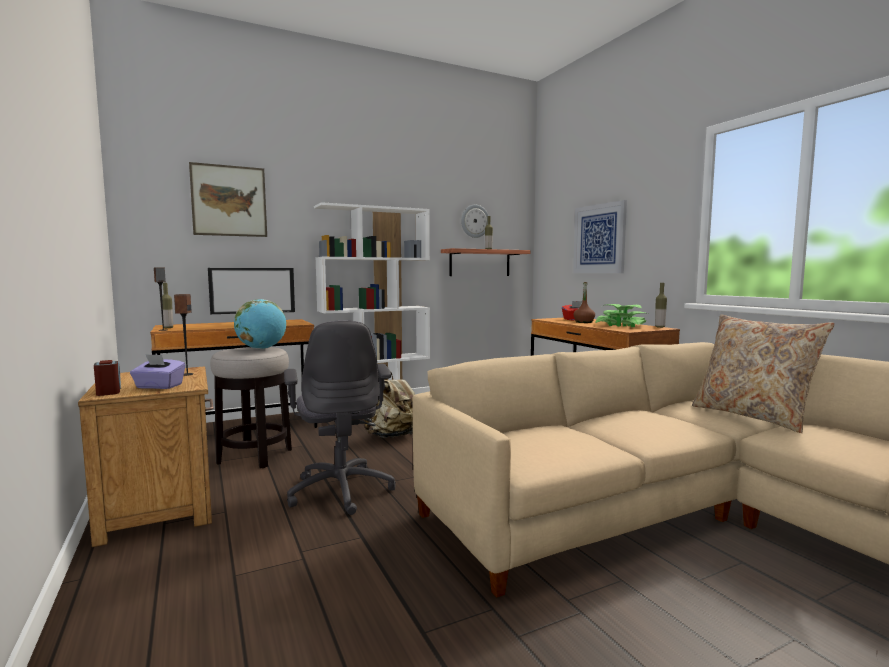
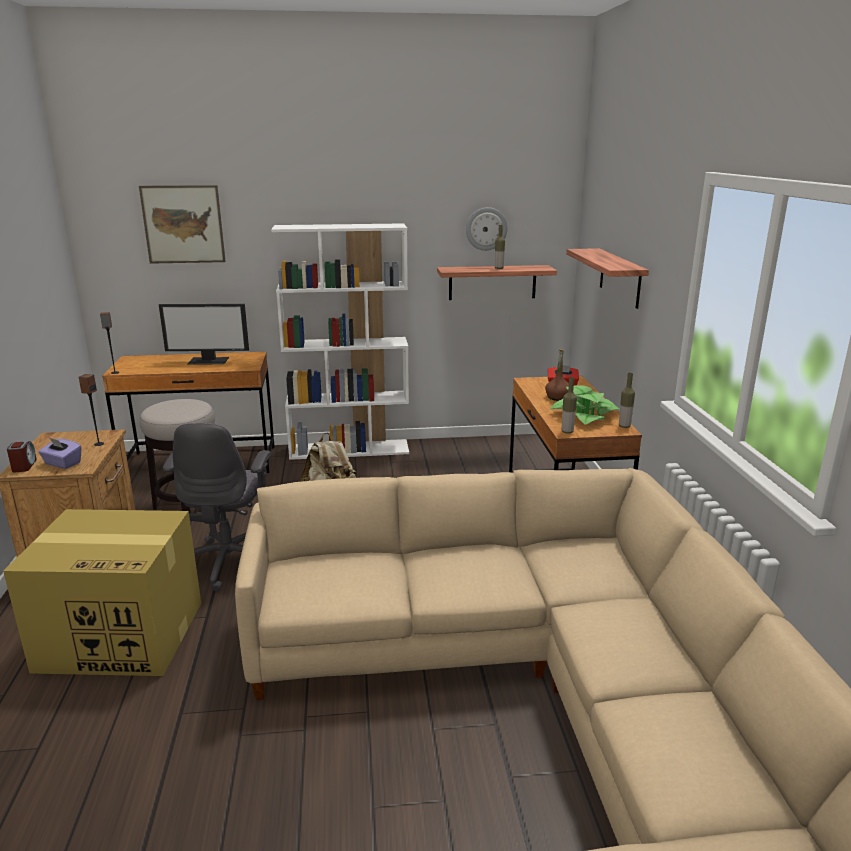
camera: 20 degrees right, 15 degrees up
bottle [160,283,173,328] -> bottle moved to [561,377,577,434]
globe [234,299,286,349] -> none
picture [573,200,627,273] -> shelf [566,248,649,309]
beige pillow [692,315,834,433] -> none
none -> cardboard box [3,509,201,676]

